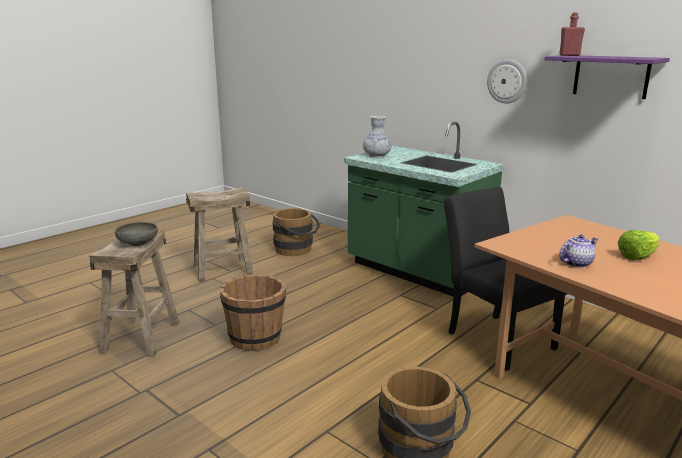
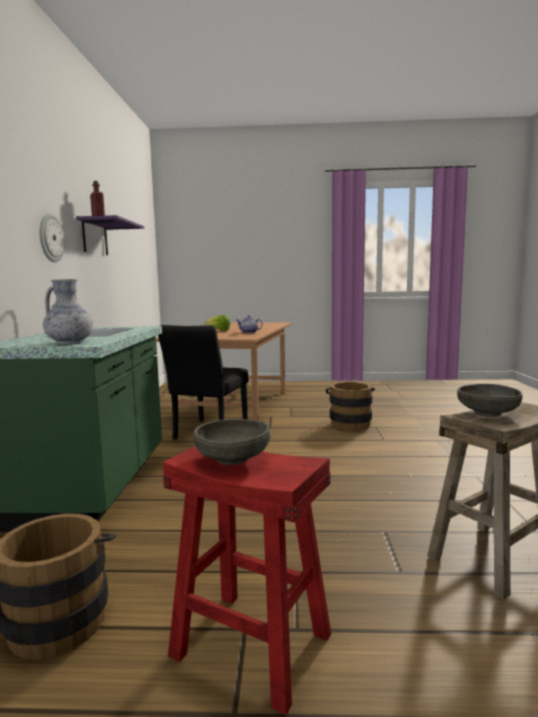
camera: 130 degrees left, 10 degrees down
beige stool [186,187,254,282] -> red stool [163,446,331,715]
brown bucket [220,275,287,351] -> none
none -> grey bowl [194,419,270,465]

